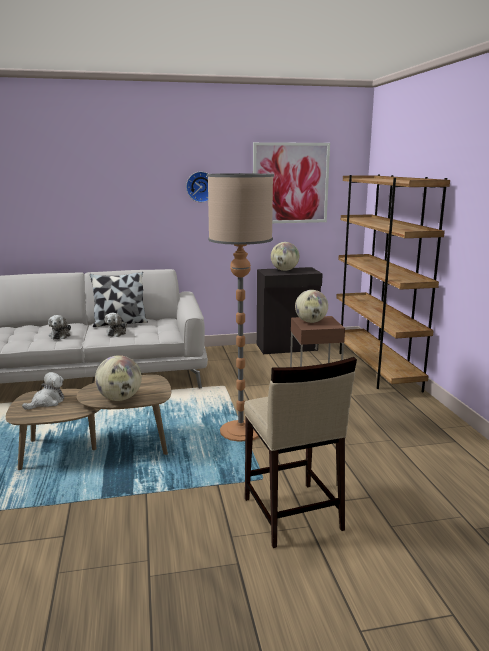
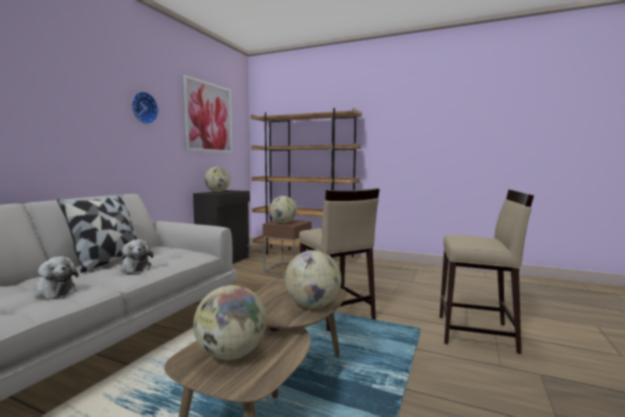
camera: 55 degrees left, 10 degrees down
plush toy [22,372,64,410] -> globe [193,285,267,360]
floor lamp [207,173,274,442] -> beige stool [299,188,380,331]

